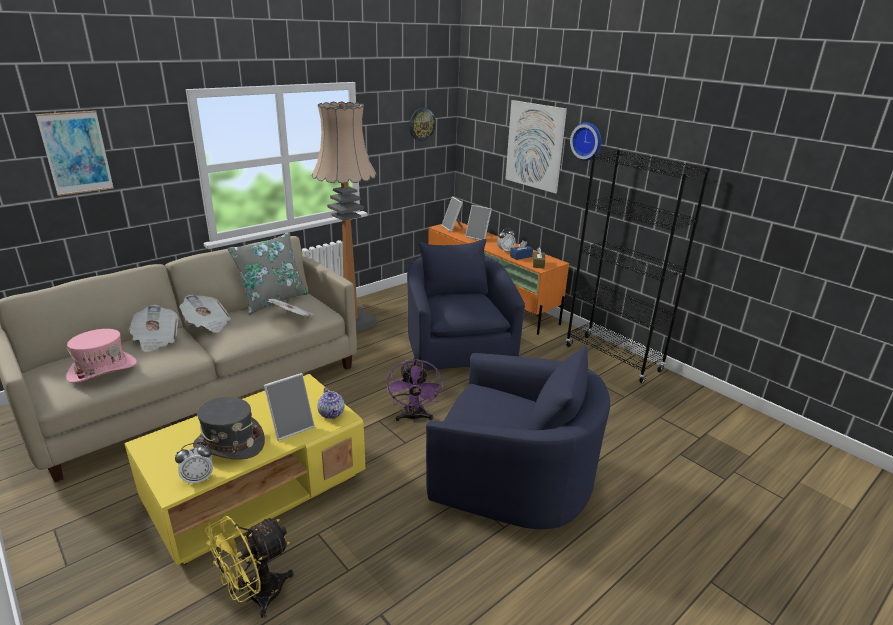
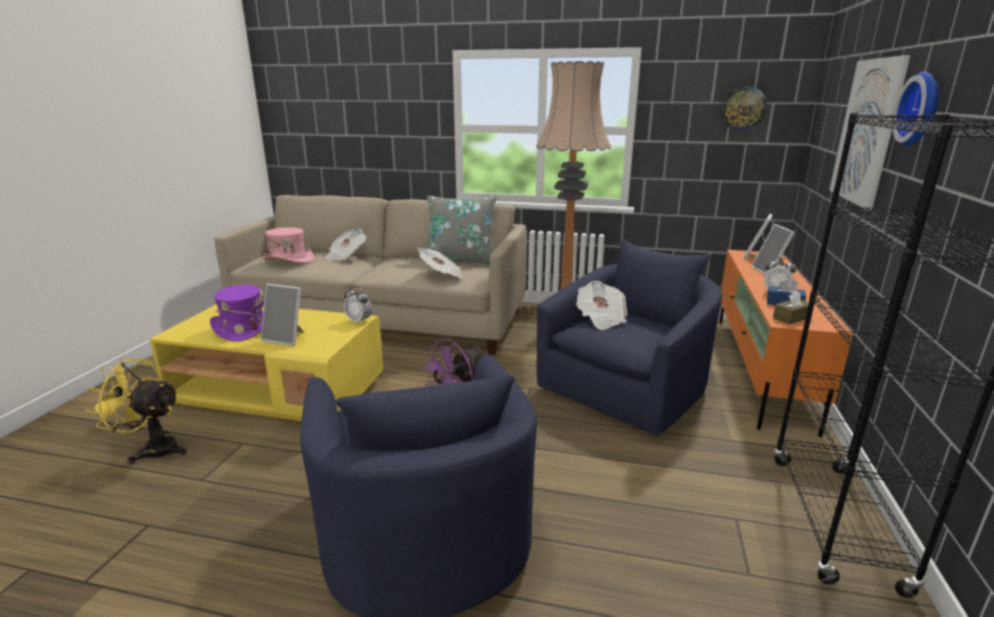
camera: 55 degrees right, 5 degrees down
picture [36,111,114,196] -> none
alarm clock [175,443,213,485] -> alarm clock moved to [344,286,372,324]
newspaper [180,295,231,333] -> newspaper moved to [576,281,627,330]
grey hat [193,397,265,460] -> purple hat [210,285,264,341]
teapot [317,387,344,419] -> none

